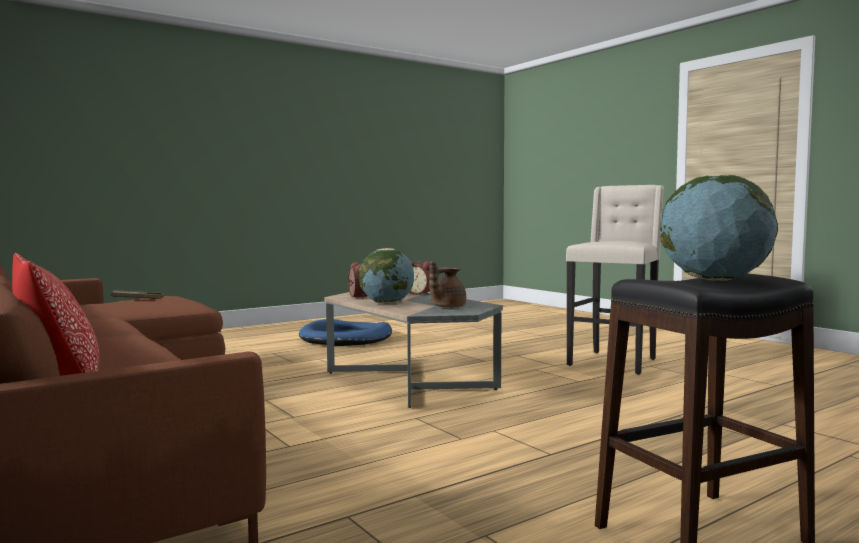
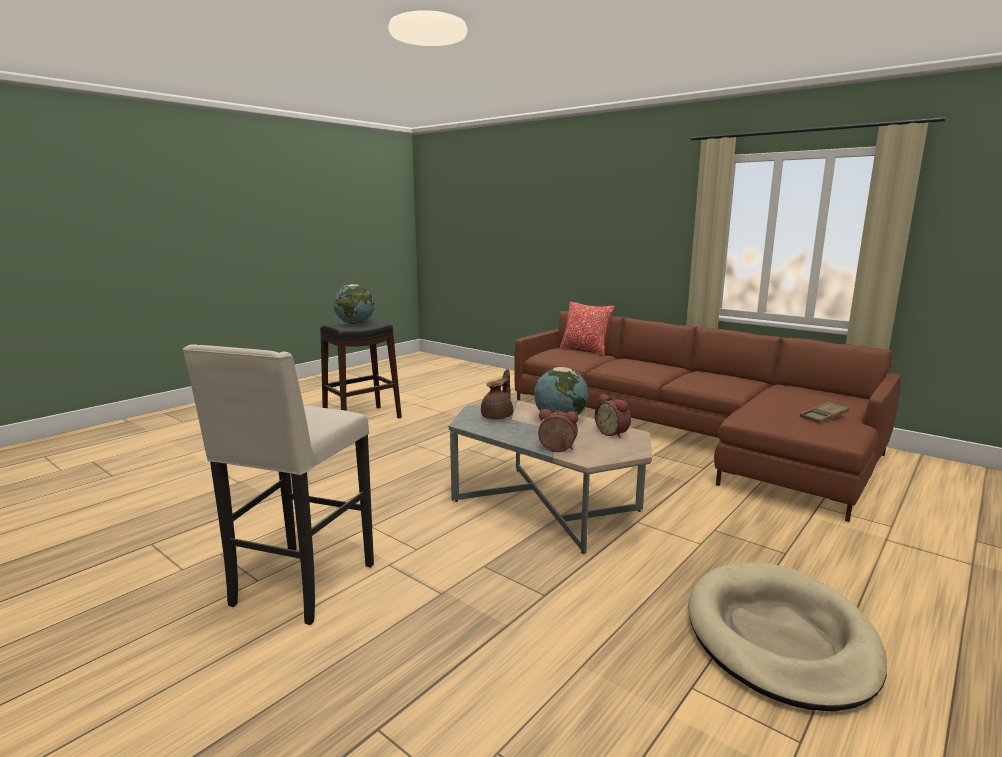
camera: 165 degrees right, 10 degrees up
blue dog bed [299,319,392,346] -> beige dog bed [688,563,887,711]

